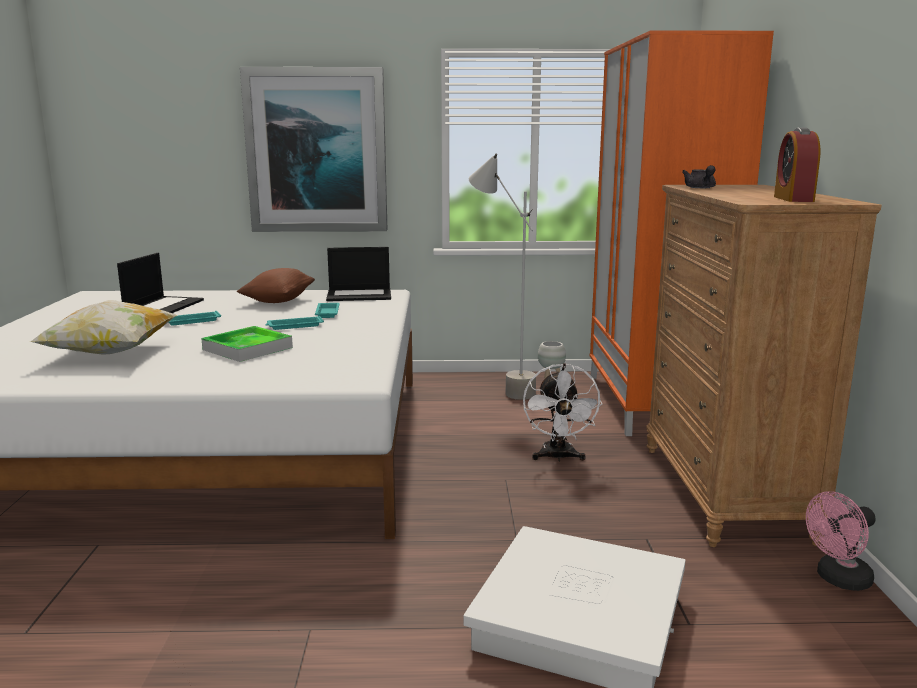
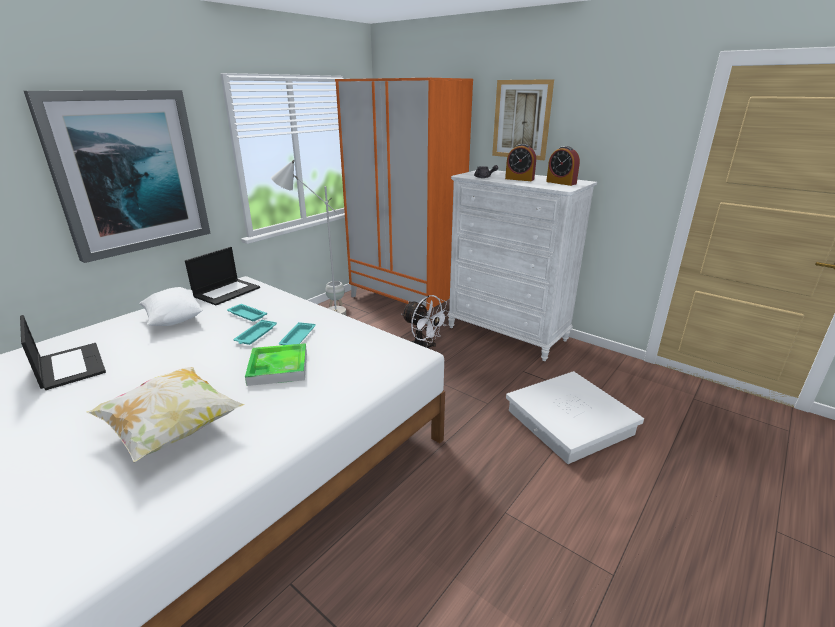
camera: 50 degrees left, 10 degrees up
turquoise tray [168,311,221,326] -> turquoise tray moved to [279,322,316,345]
brown pillow [237,268,315,303] -> white pillow [139,287,203,326]
brown dresser [646,185,882,547] -> white dresser [448,170,597,361]
pink fan [806,491,876,591] -> none
none -> picture [492,79,554,160]
none -> alarm clock [505,144,536,181]

